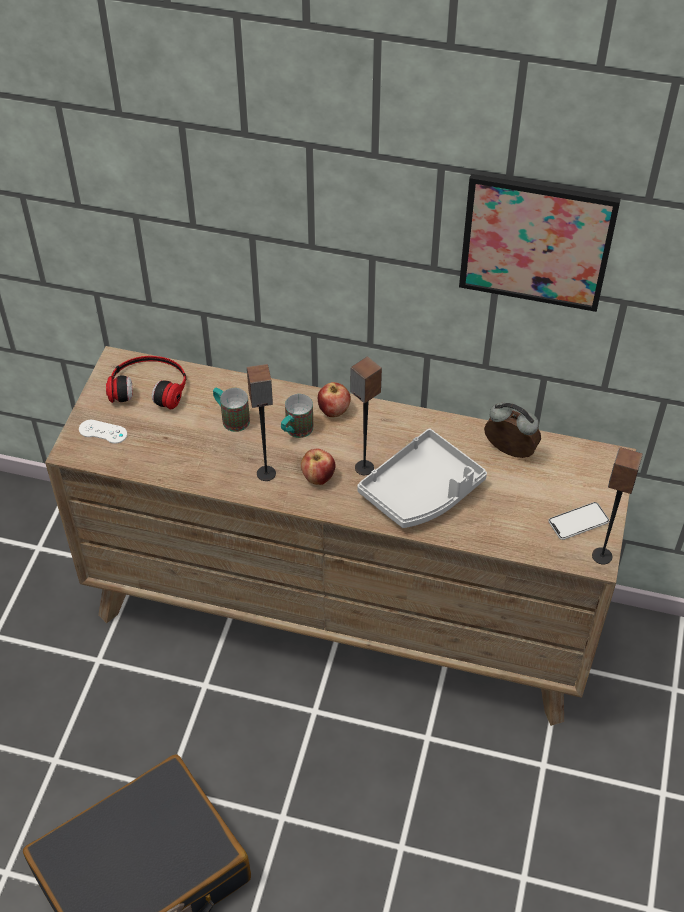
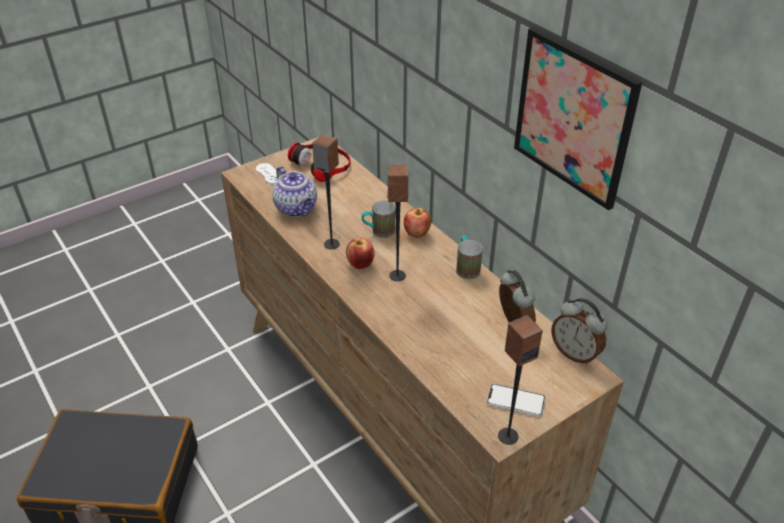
camera: 40 degrees right, 10 degrees down
mug [213,388,250,432] -> mug moved to [456,236,483,279]
grey tray [357,429,487,528] -> none
none -> teapot [272,166,317,217]
none -> alarm clock [551,298,607,365]

